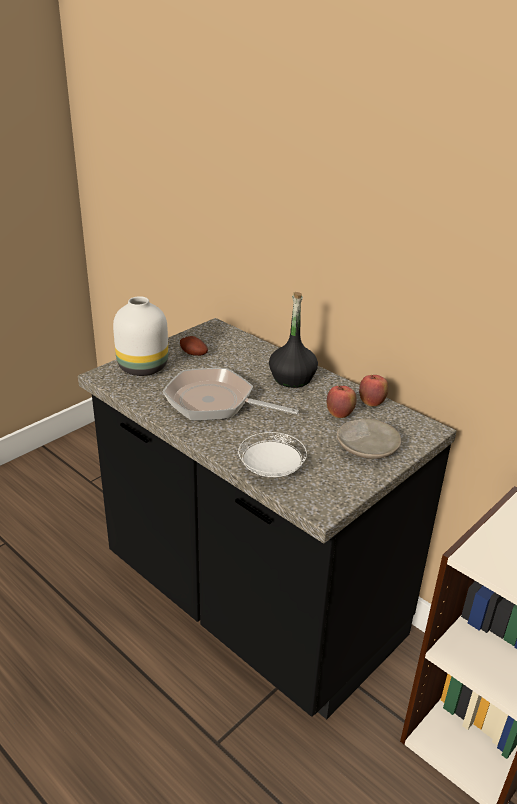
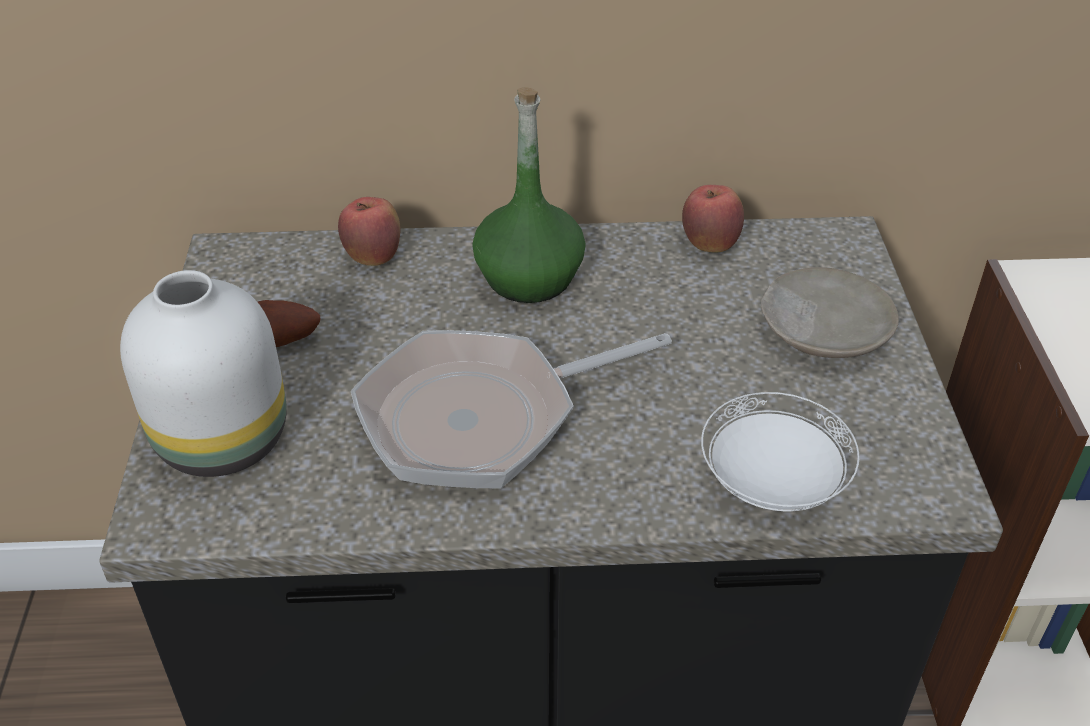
camera: 45 degrees left, 10 degrees up
black bottle [269,292,318,388] -> green bottle [472,87,586,303]
apple [327,386,357,418] -> apple moved to [338,197,401,266]

